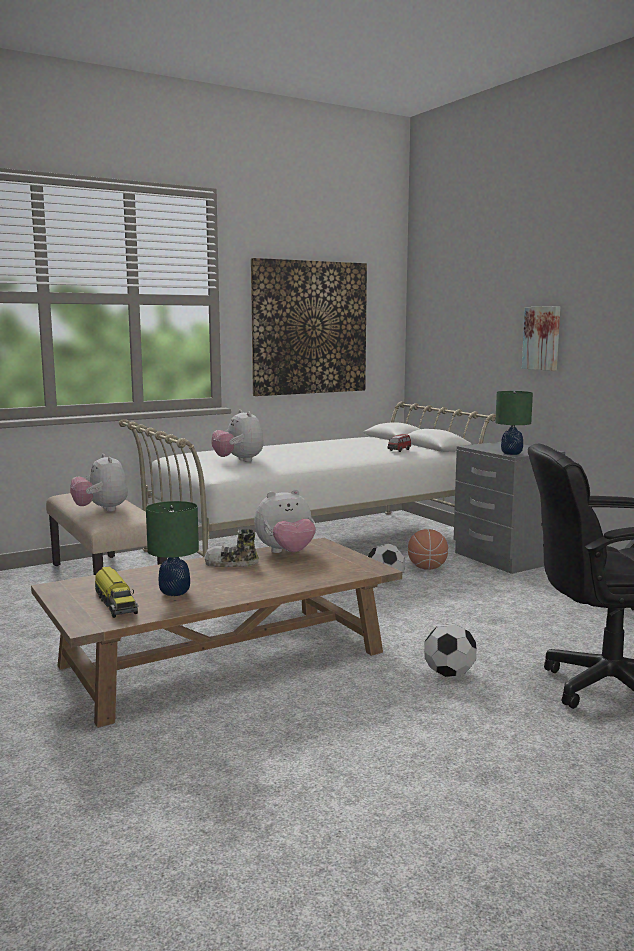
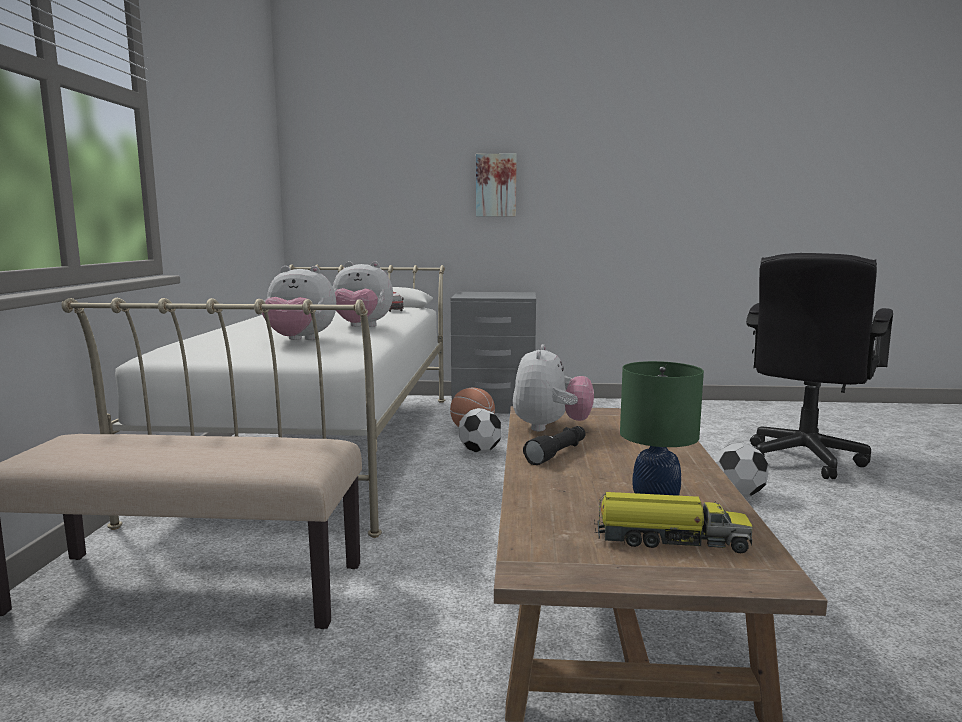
camera: 55 degrees left, 0 degrees up
plush toy [70,454,128,511] -> plush toy moved to [333,261,393,327]
shoe [204,529,259,567] -> black flashlight [523,426,586,465]
picture [251,258,367,396] -> none
green table lamp [495,391,533,455] -> none

